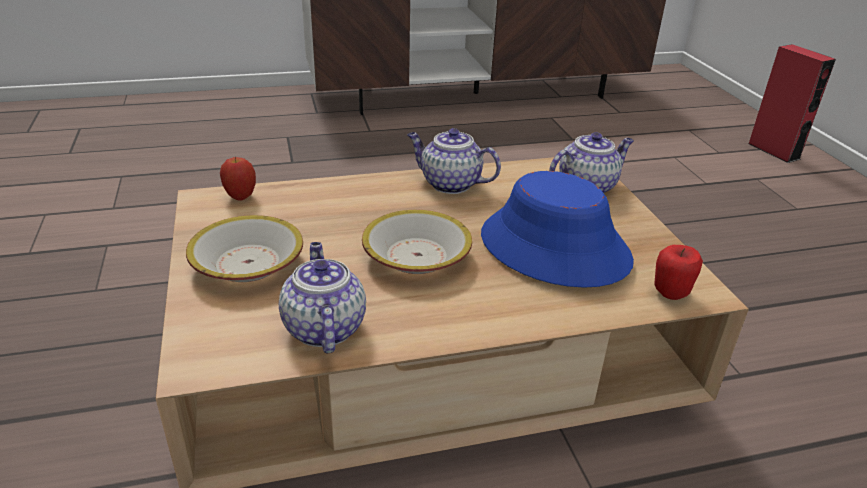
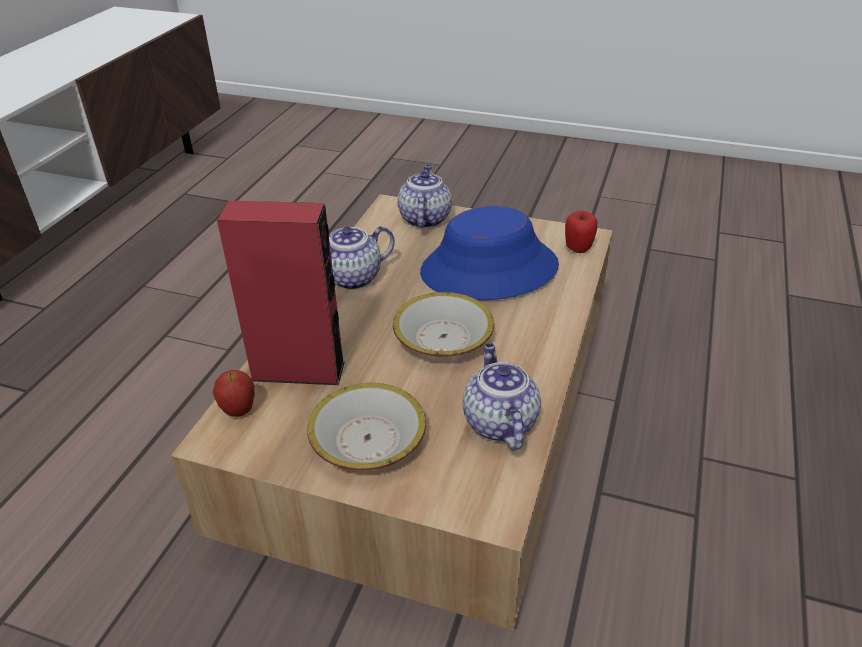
camera: 55 degrees left, 5 degrees up
teapot [279,242,366,354] -> teapot turned 60 degrees clockwise [463,343,541,451]
red speaker [748,44,836,163] -> red speaker moved to [217,200,345,385]

